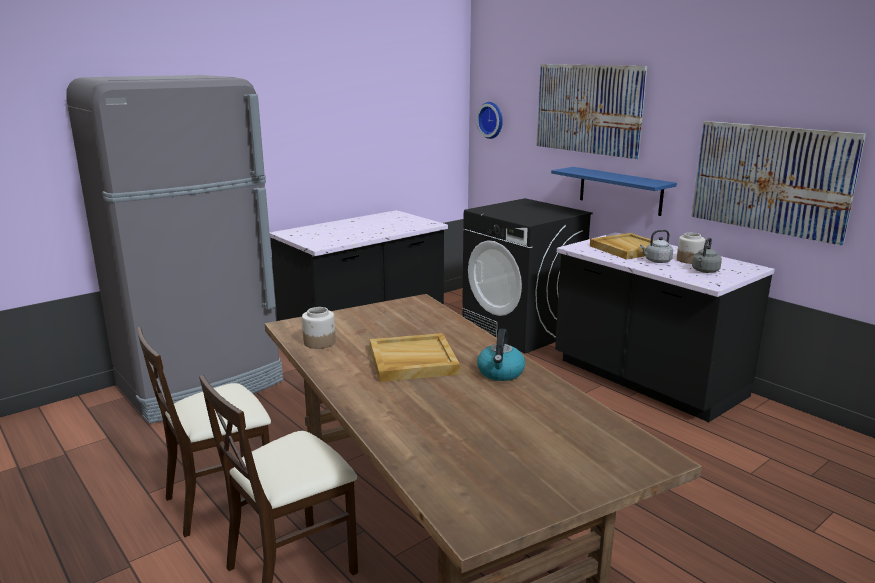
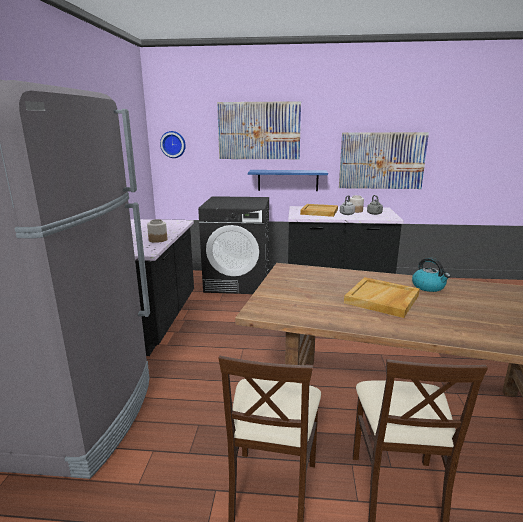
camera: 45 degrees left, 0 degrees up
jar [302,307,336,349] -> jar moved to [147,219,167,243]

